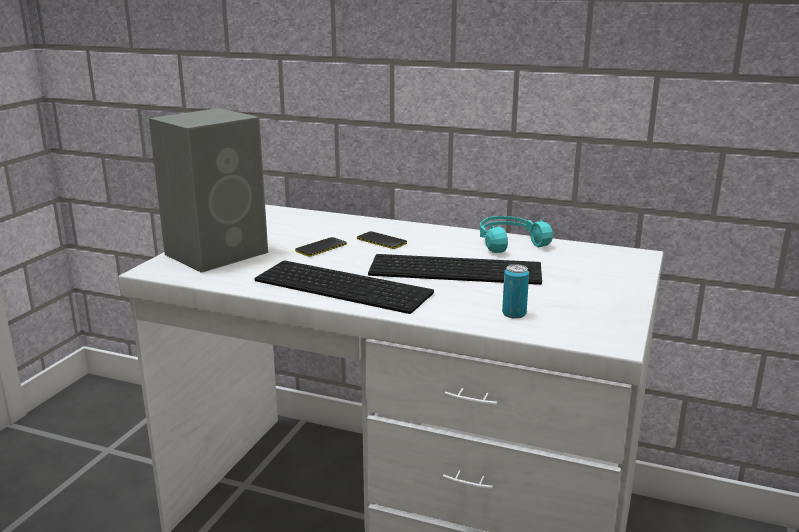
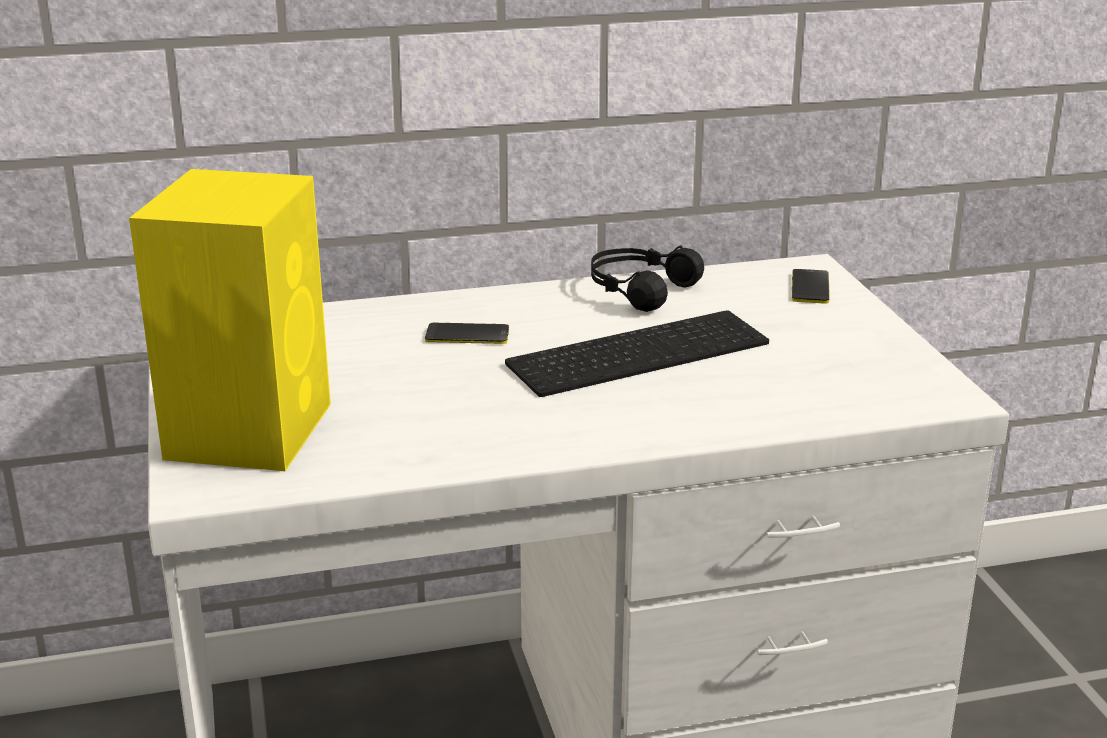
camera: 35 degrees left, 5 degrees up
grey speaker [149,108,268,273] -> yellow speaker [129,169,331,471]
keyboard [254,261,434,314] -> none
phone [295,237,347,257] -> phone moved to [792,269,830,304]
turquoise headphones [480,216,553,253] -> black headphones [591,245,704,312]
can [502,264,529,319] -> none

